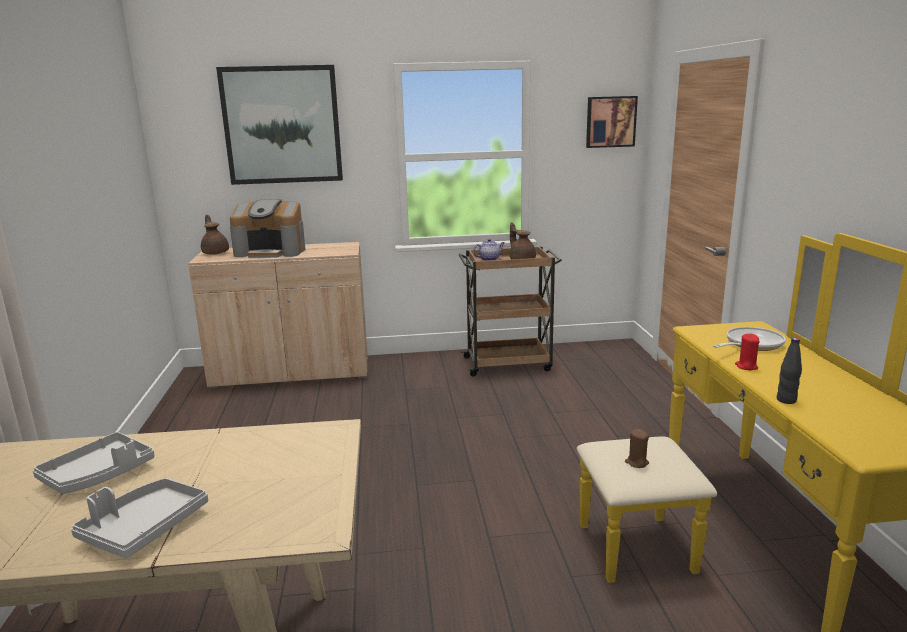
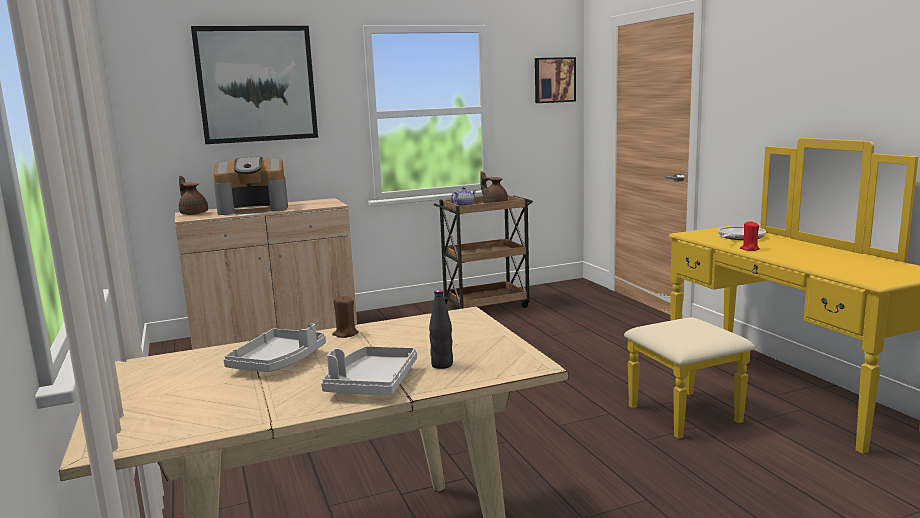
camera: 15 degrees left, 5 degrees down
brown candle [625,429,649,468] -> brown candle moved to [332,295,359,338]
black bottle [777,338,802,404] -> black bottle moved to [429,290,453,369]

